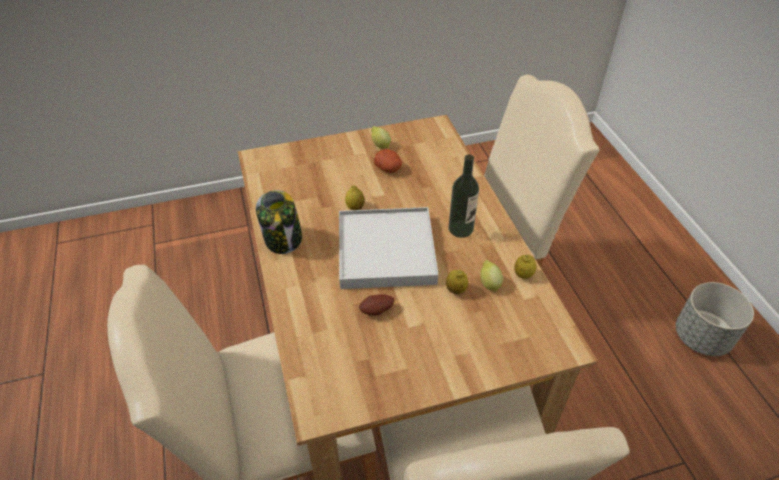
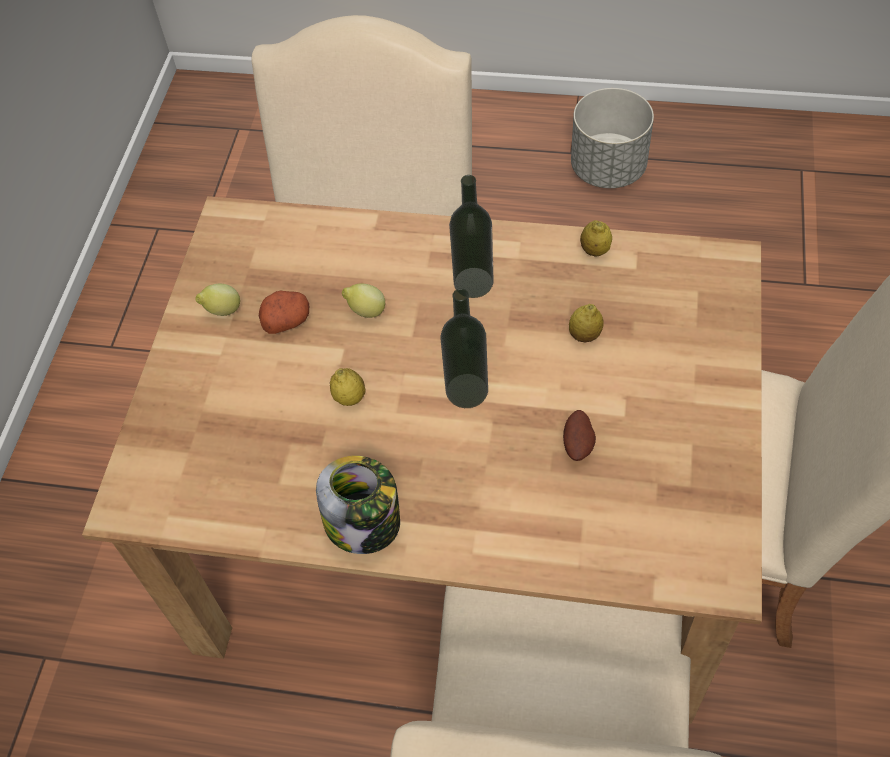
camera: 60 degrees left, 10 degrees up
white tray [339,207,438,289] -> bottle [441,289,488,408]
lemon [480,260,503,291] -> lemon moved to [342,283,385,318]

